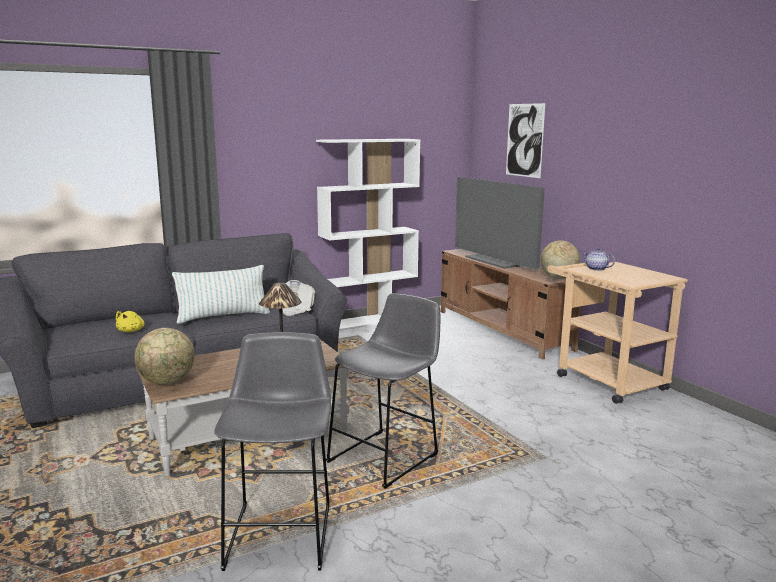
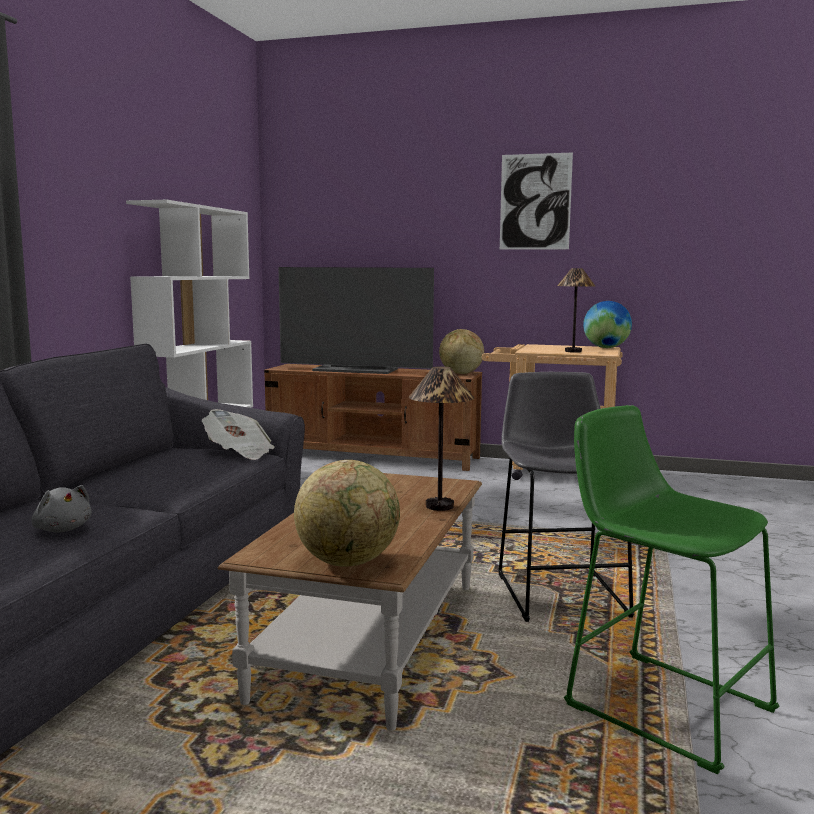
camera: 45 degrees left, 5 degrees down
yellow plush toy [116,311,145,332] -> grey plush toy [31,485,91,533]
pillow [172,265,270,324] -> none
grey stool [214,332,331,571] -> green stool [564,405,779,774]
picture [506,103,545,178] -> picture moved to [500,152,573,249]
teapot [582,248,615,271] -> none
none -> table lamp [557,268,595,353]
none -> globe [583,301,632,348]

